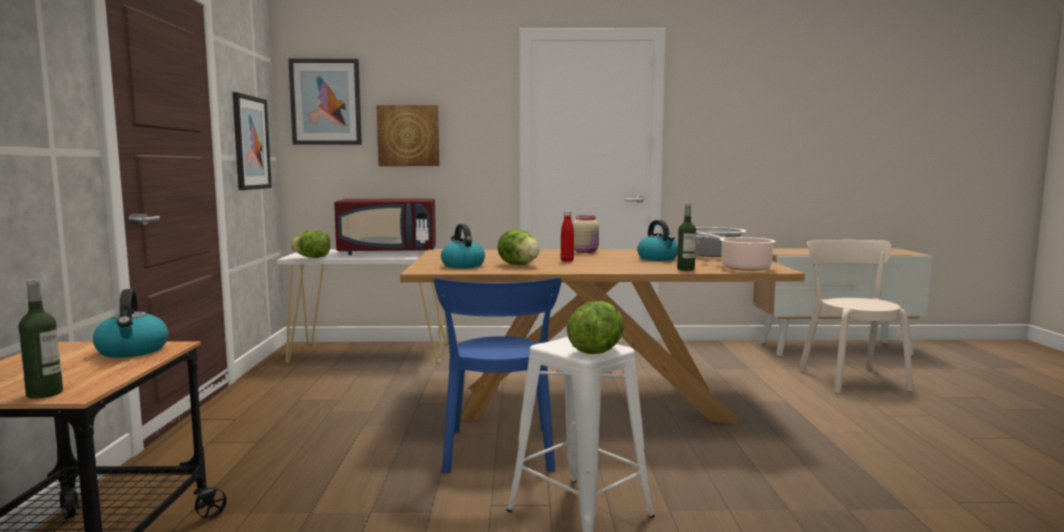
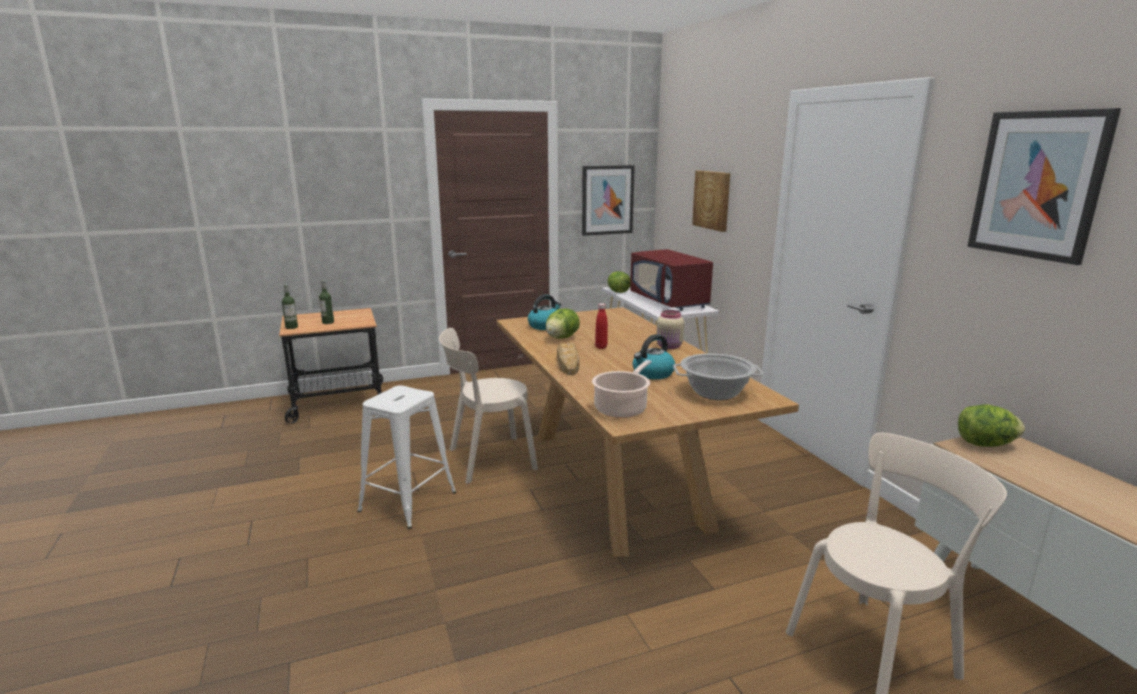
camera: 70 degrees right, 10 degrees up
kettle [93,289,169,358] -> none
picture [288,59,362,145] -> picture moved to [967,108,1121,265]
blue chair [434,277,561,474] -> beige chair [439,328,538,484]
lettuce [567,301,624,354] -> lettuce moved to [958,404,1025,447]
bottle [677,204,696,271] -> bottle moved to [319,280,334,324]
none -> bread [557,343,579,375]

